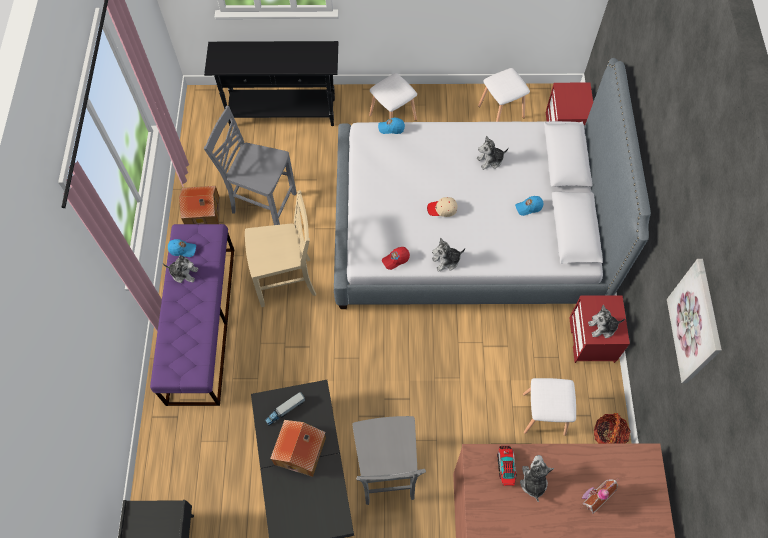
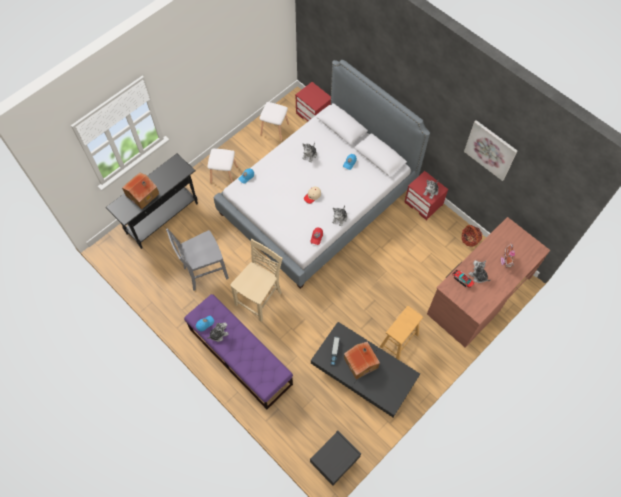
camera: 45 degrees left, 0 degrees up
toy house [179,186,220,224] -> toy house moved to [122,173,159,209]
grey chair [352,416,426,505] -> brown stool [380,306,423,360]
white stool [523,378,576,436] -> none

